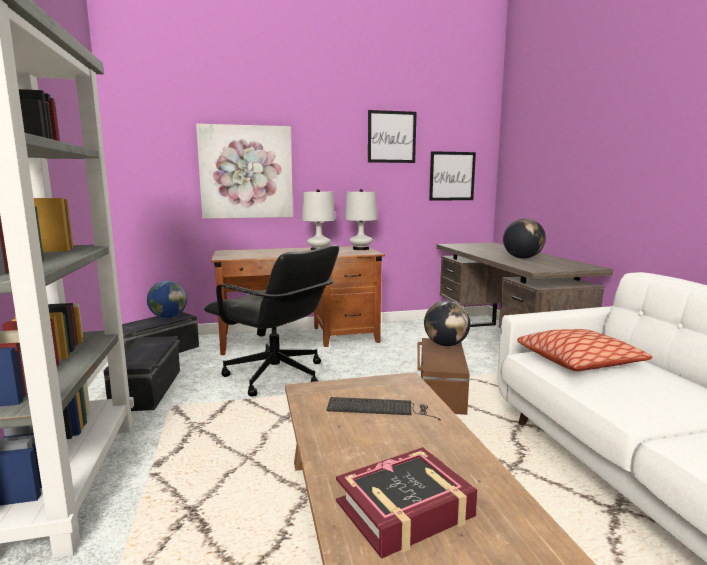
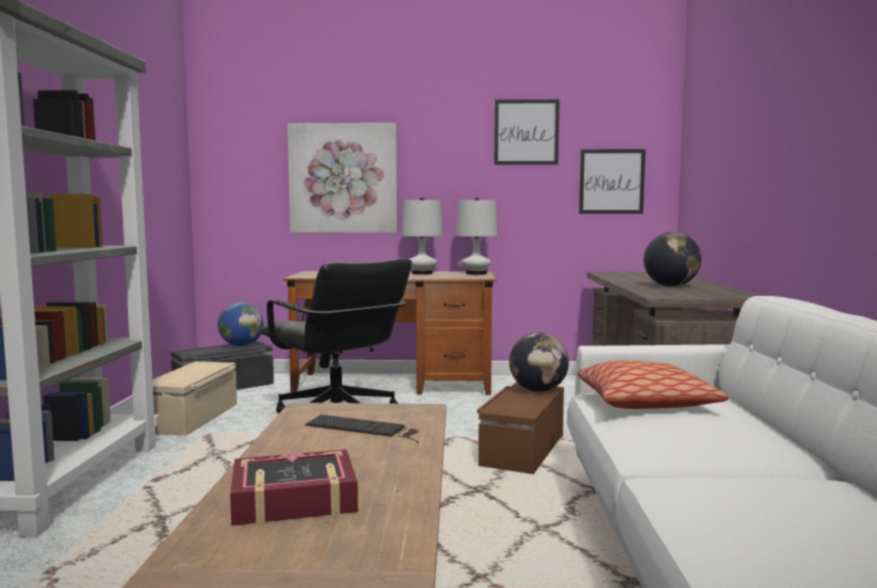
camera: 15 degrees right, 5 degrees down
black storage box [104,336,180,411] -> beige storage box [152,361,237,436]

